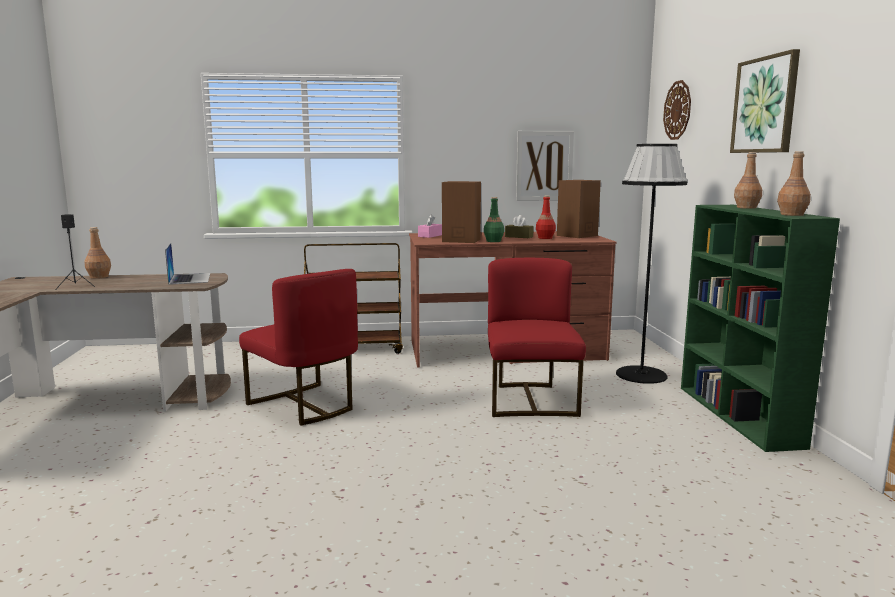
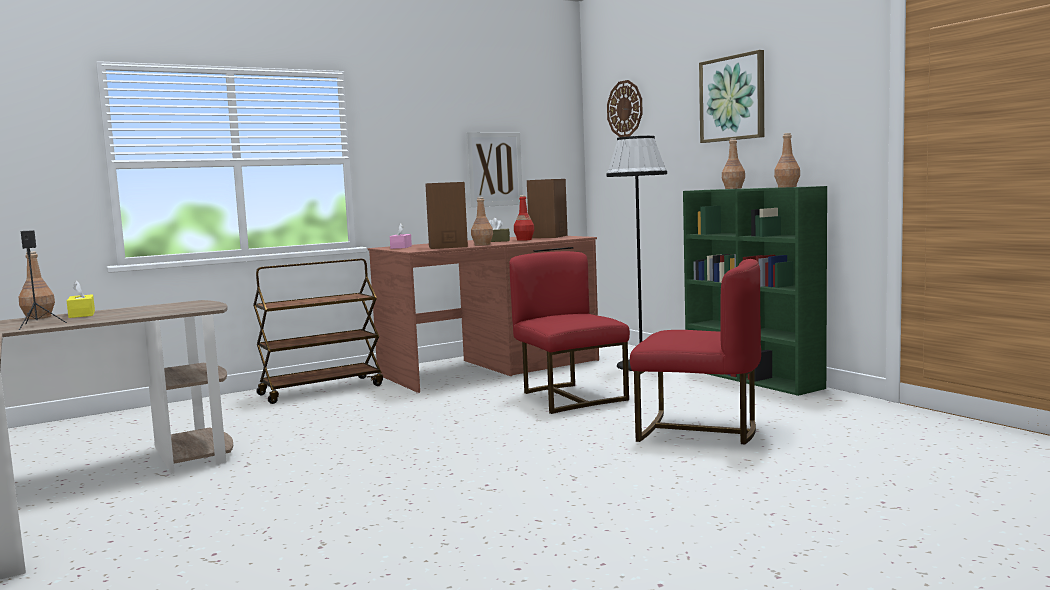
camera: 25 degrees left, 5 degrees down
laptop [165,243,210,285] -> none
red chair [239,269,358,425] -> red chair moved to [630,259,761,444]
green bottle [484,197,504,242] -> brown bottle [471,197,493,246]
none -> yellow tissue box [67,281,95,318]

